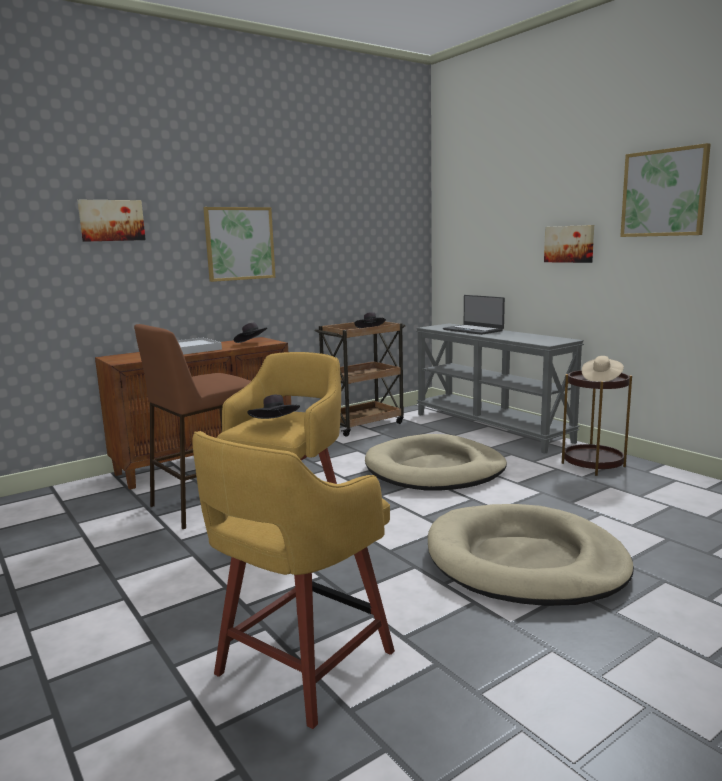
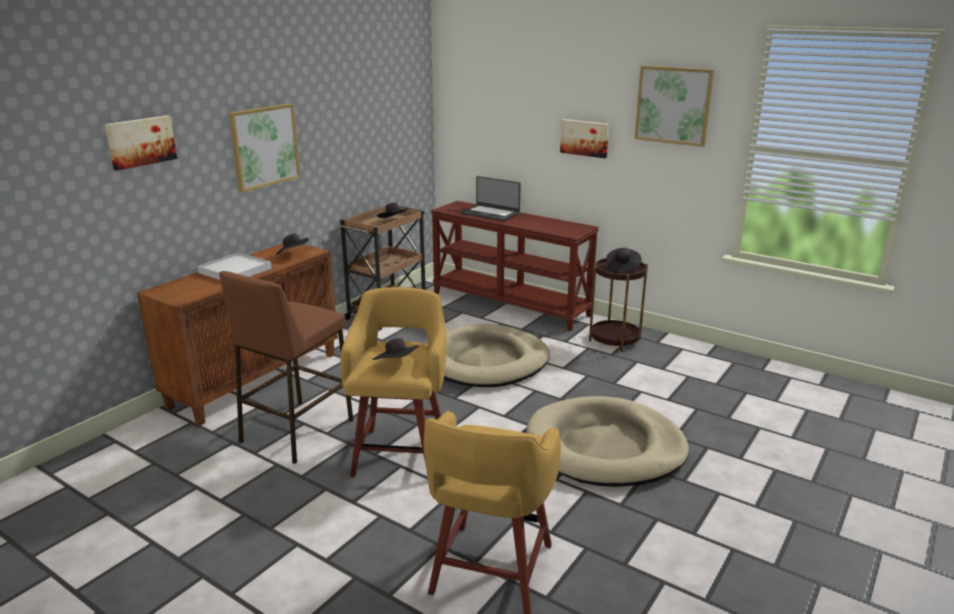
camera: 20 degrees left, 10 degrees up
grey console table [416,323,584,454] -> brown console table [431,201,599,331]
beige hat [582,356,624,382] -> black hat [606,248,641,273]

